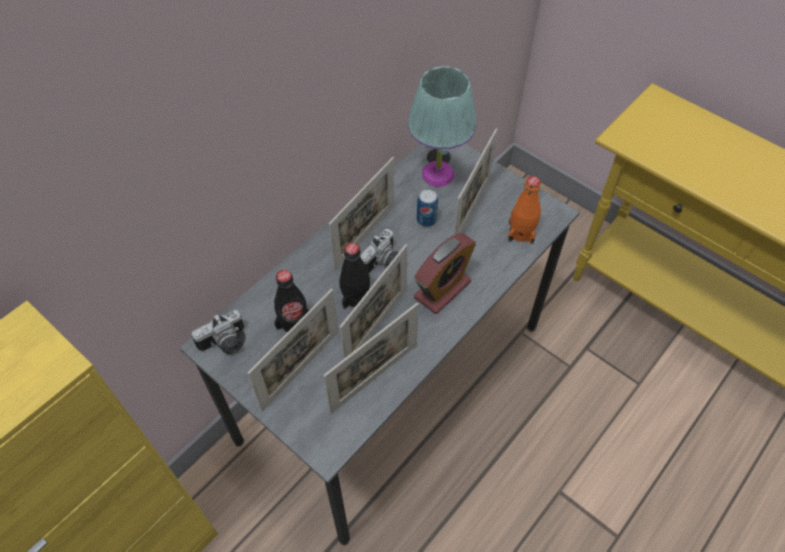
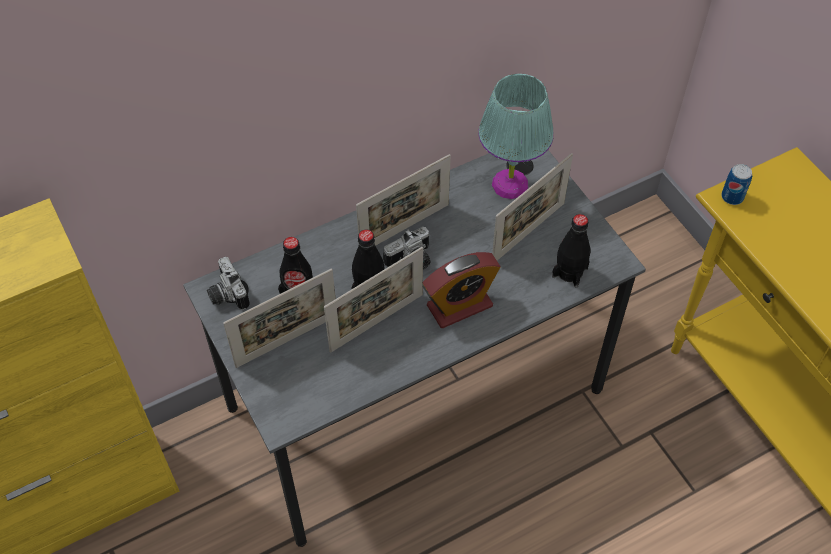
camera: 20 degrees right, 0 degrees up
camera [192,310,244,355] -> camera turned 75 degrees clockwise [207,257,250,310]
picture frame [323,303,419,414] -> none
can [417,189,438,227] -> can moved to [721,164,752,205]
orange bottle [508,176,541,244] -> black bottle [552,214,590,287]

